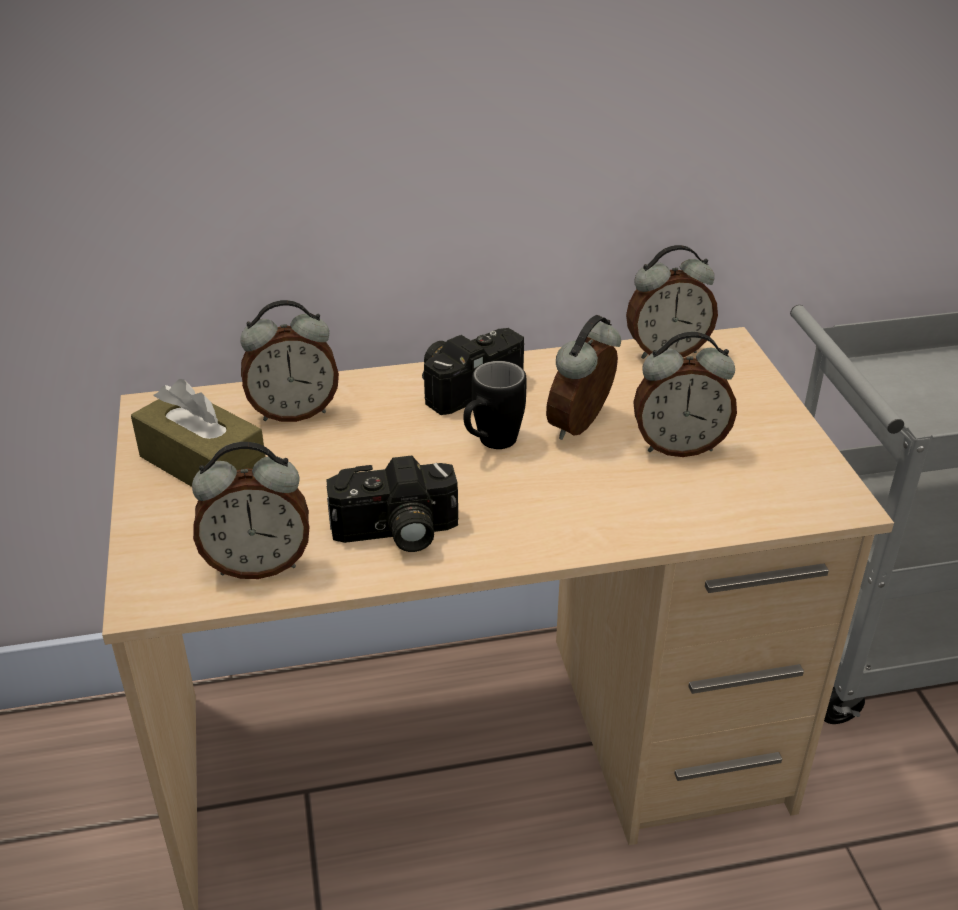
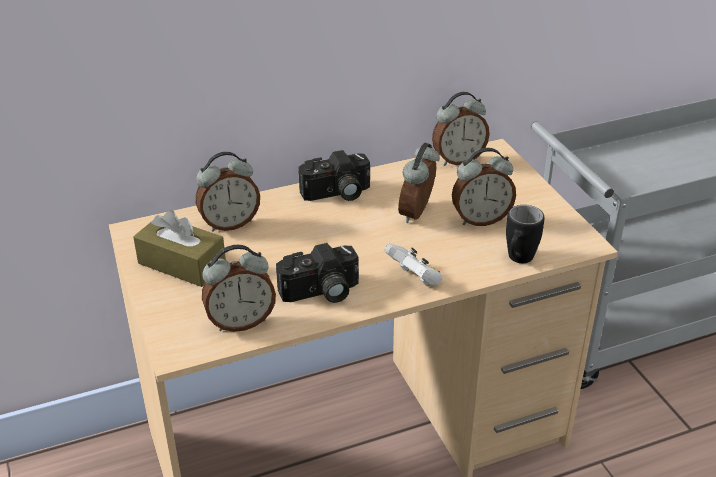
camera: 10 degrees left, 0 degrees up
camera [422,328,524,415] -> camera turned 150 degrees counterclockwise [299,150,370,201]
black mug [463,361,527,449] -> black mug moved to [506,205,544,263]
none -> white game controller [384,244,442,286]

